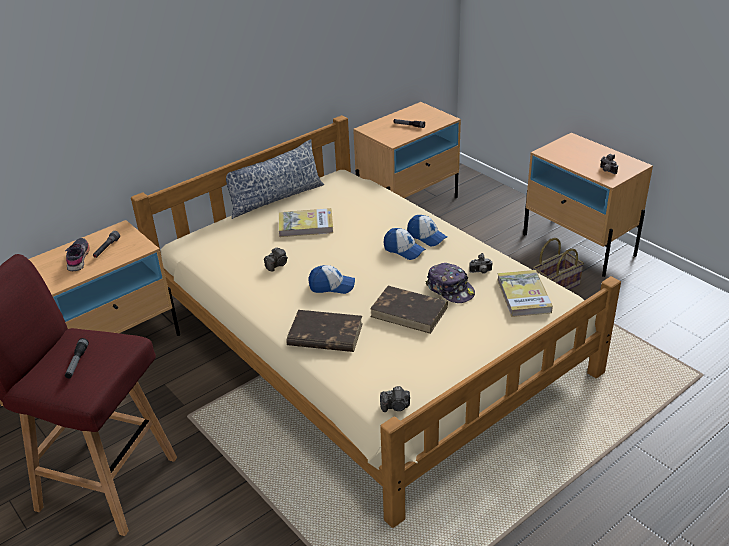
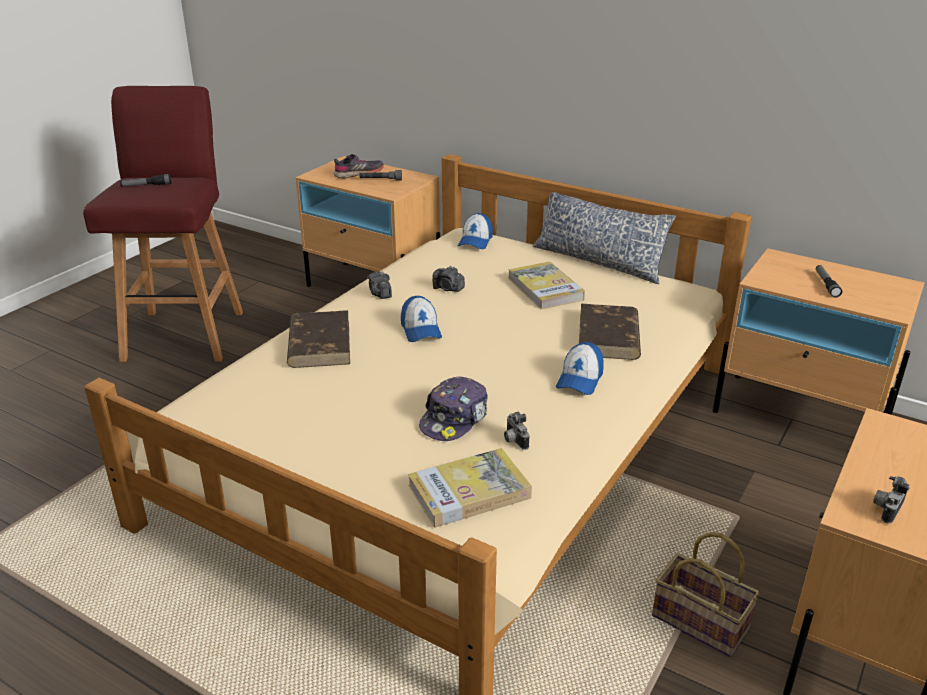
camera: 70 degrees right, 5 degrees down
brown book [370,286,448,334] -> brown book moved to [579,304,641,360]
camera [380,386,410,412] -> camera moved to [367,271,392,299]
cap [384,228,426,260] -> cap moved to [458,213,493,249]

